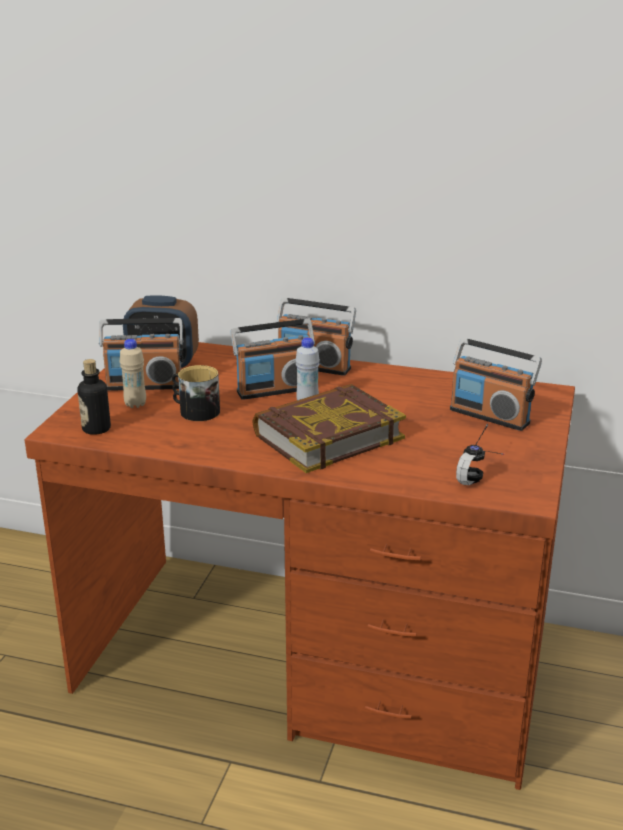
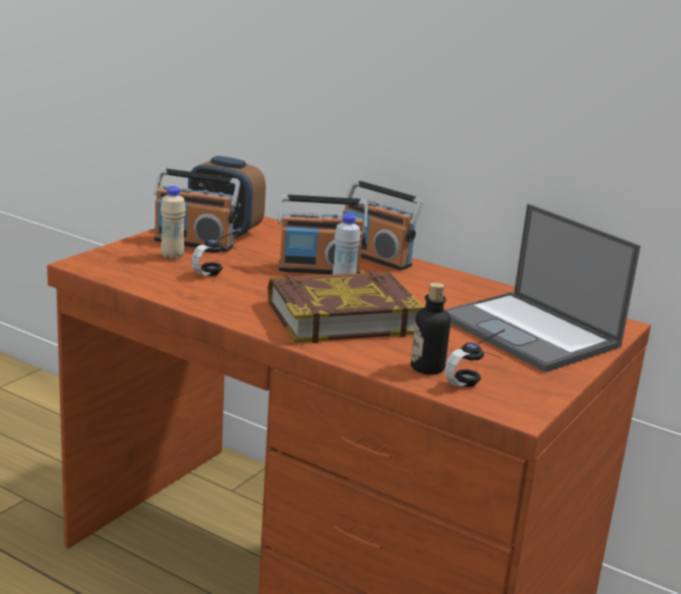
camera: 15 degrees right, 5 degrees down
bottle [78,359,111,435] -> bottle moved to [411,282,451,375]
mug [172,365,220,421] -> headphones [192,228,241,276]
radio [450,338,542,431] -> laptop [446,203,641,372]

